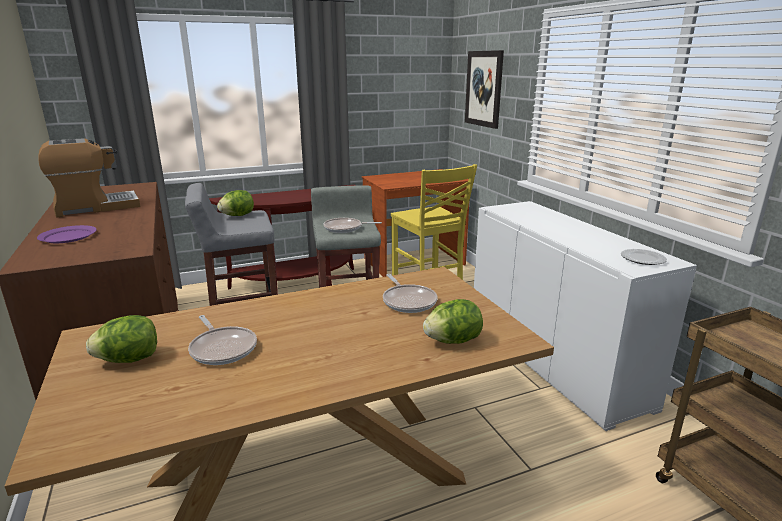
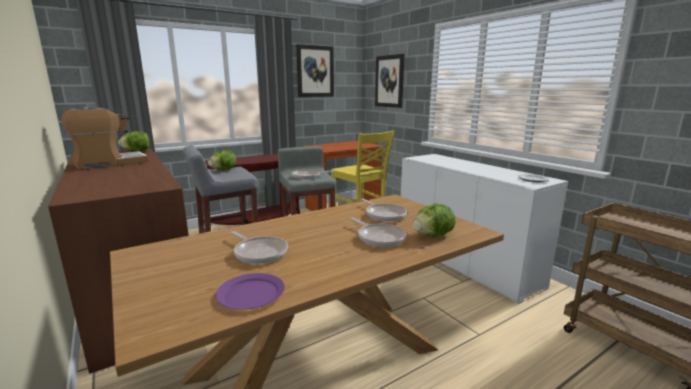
camera: 10 degrees left, 5 degrees down
purple plate [37,225,97,243] -> purple plate moved to [216,273,285,310]
lettuce [86,315,157,363] -> lettuce moved to [119,131,150,151]
none -> picture [296,44,334,97]
none -> frying pan [350,217,407,247]

